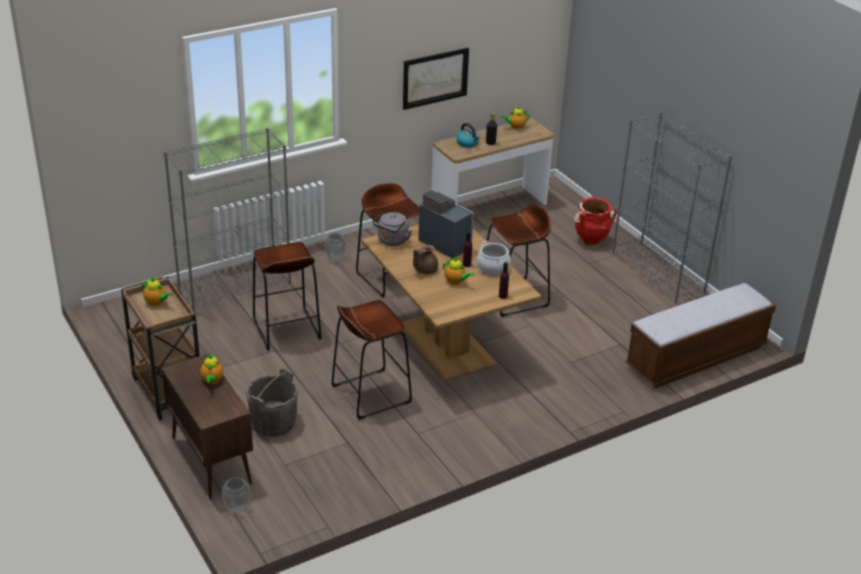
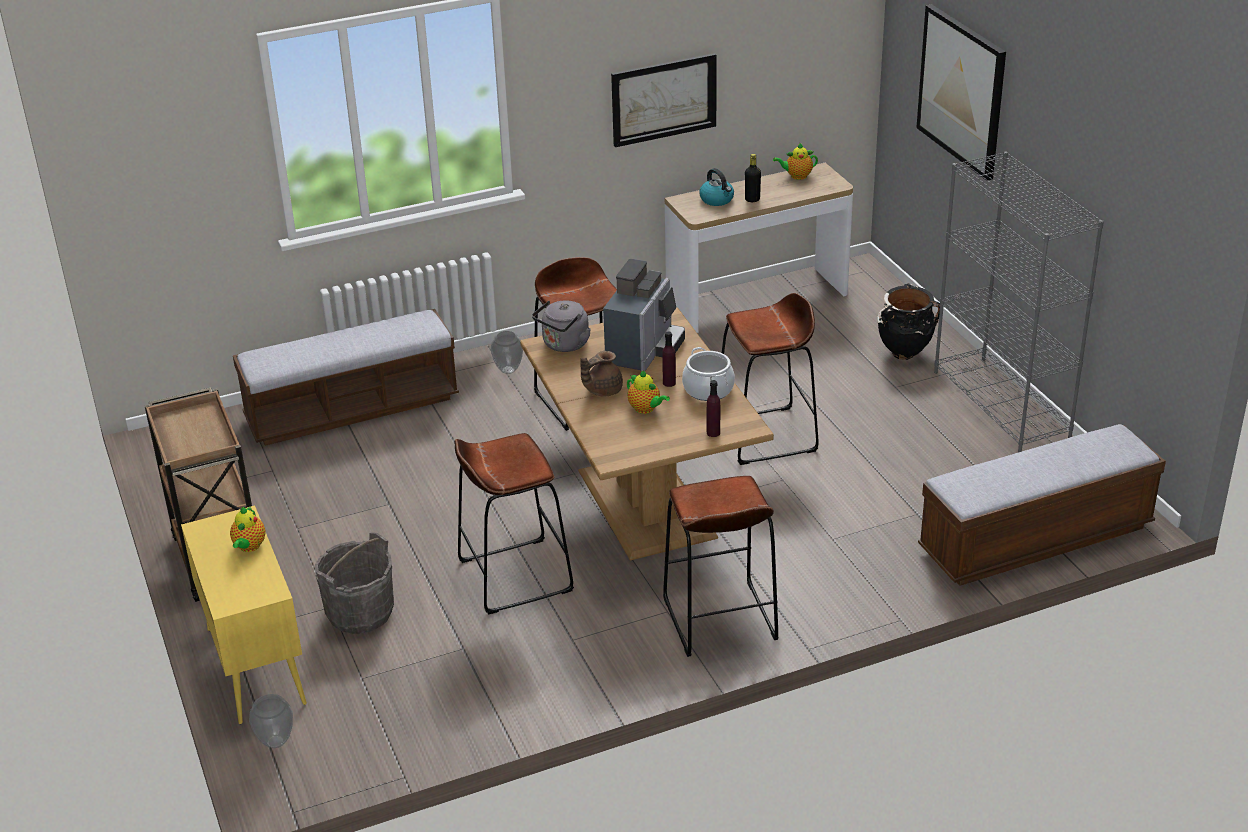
camera: 10 degrees right, 0 degrees up
teapot [142,277,173,306] -> none
brown cabinet [161,354,253,499] -> yellow cabinet [181,506,307,724]
grey bookcase [164,128,291,313] -> bench [233,309,459,446]
brown stool [253,242,321,350] -> brown stool moved to [663,476,779,657]
coffee machine [418,190,474,259] -> coffee machine turned 60 degrees clockwise [603,259,685,371]
red vase [574,196,617,246] -> black vase [877,283,940,360]
none -> picture [916,4,1006,181]

